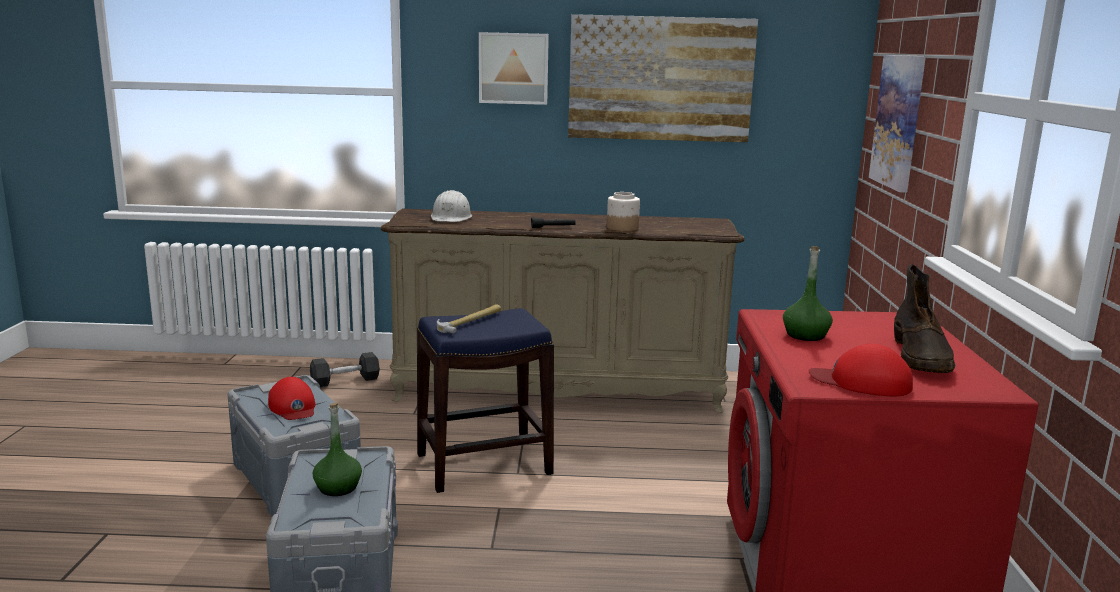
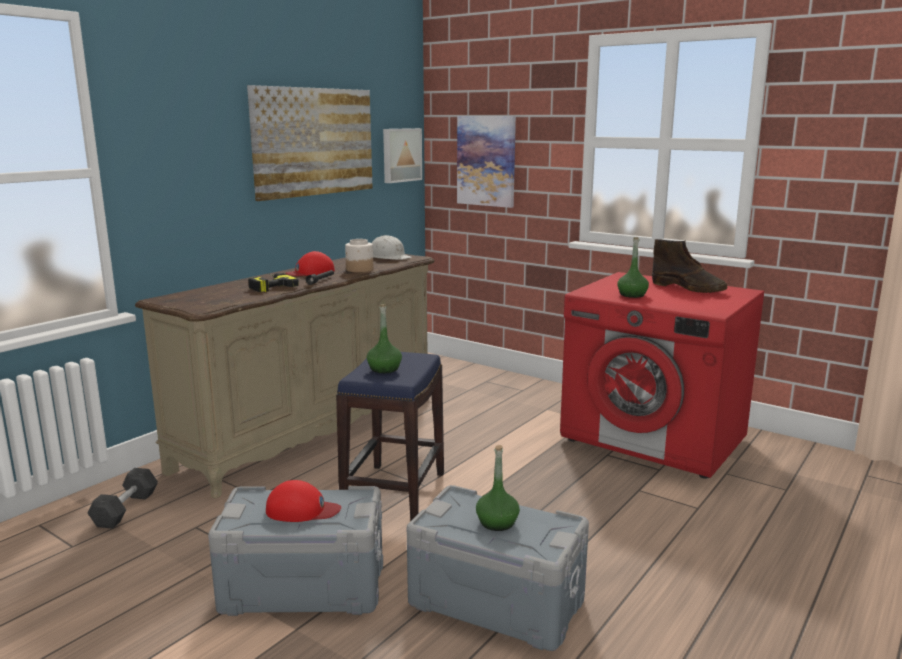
camera: 55 degrees left, 0 degrees up
white hard hat [431,190,472,222] -> white hard hat moved to [372,235,412,260]
hammer [437,304,501,334] -> green bottle [367,304,402,373]
picture [479,32,549,105] -> picture moved to [383,128,422,183]
red cap [809,344,913,396] -> red cap moved to [285,251,335,276]
none -> power drill [248,273,299,292]

